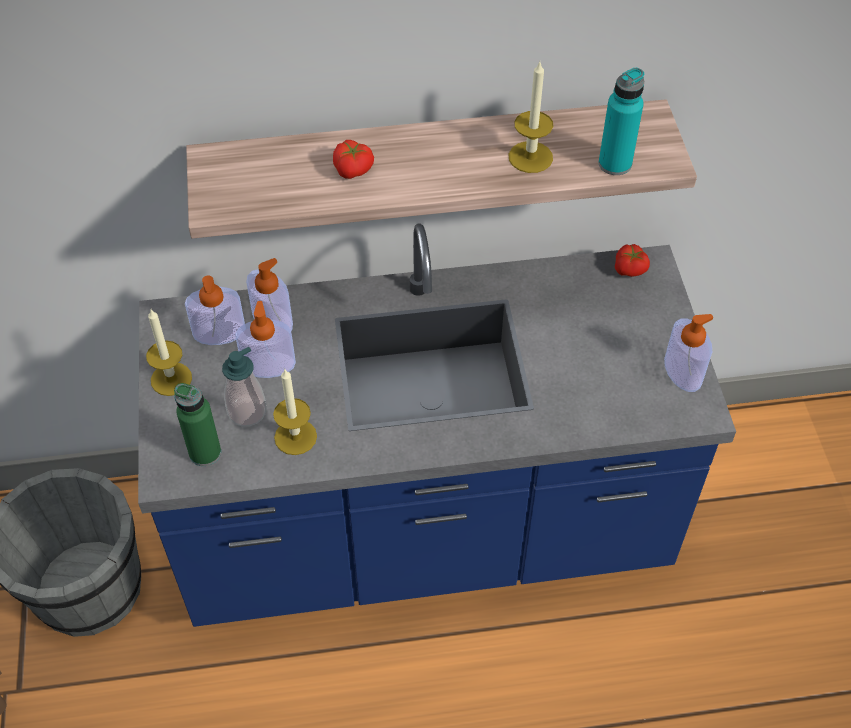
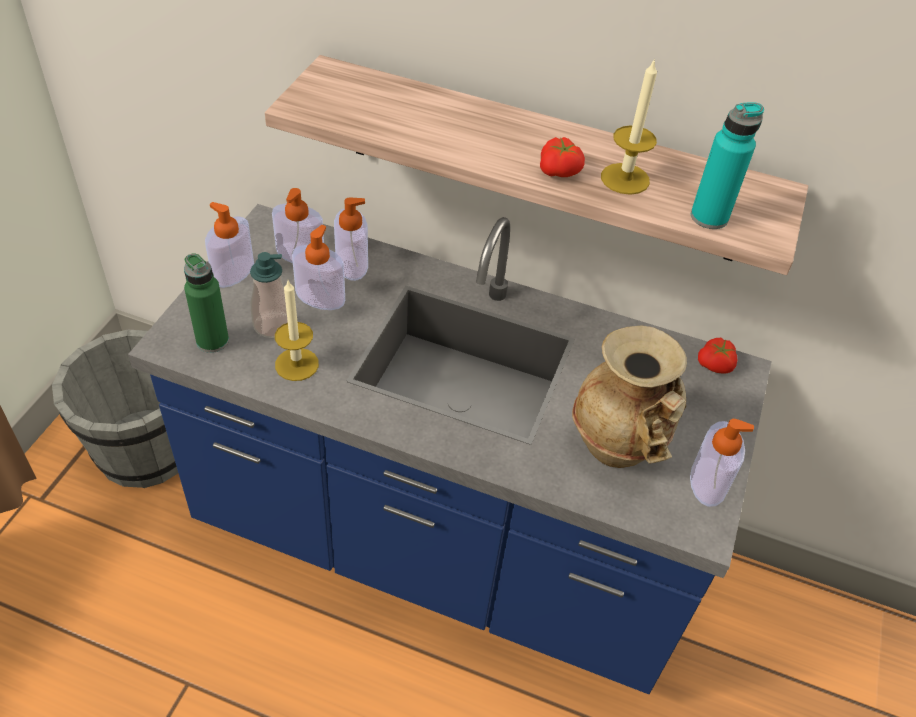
camera: 25 degrees right, 5 degrees down
candle [146,309,192,396] -> soap dispenser [205,202,254,288]
tomato [333,140,374,179] -> tomato moved to [540,137,585,177]
none -> beige vase [572,325,687,468]

